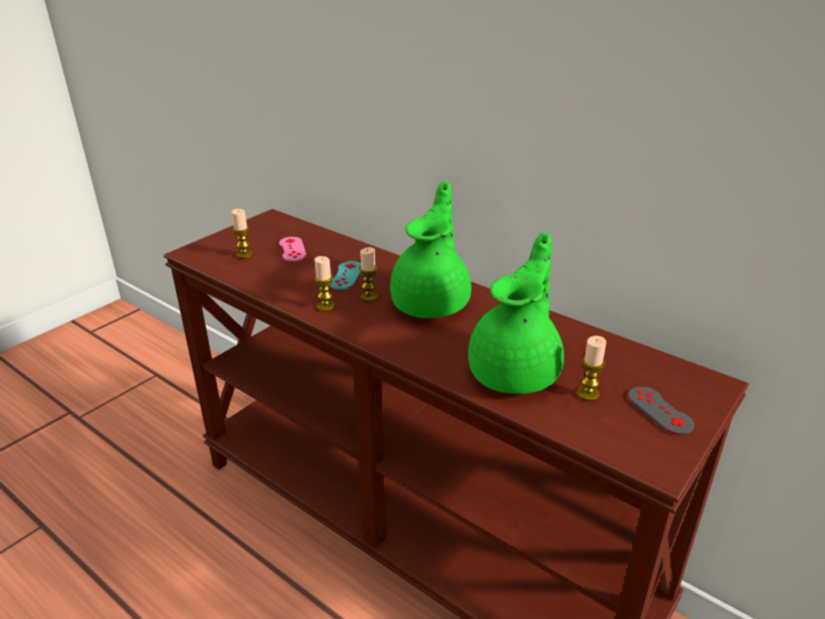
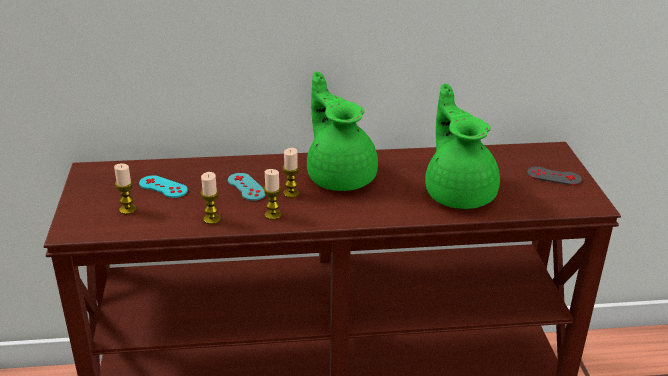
camera: 45 degrees left, 0 degrees up
pink game controller [279,237,306,262] -> turquoise game controller [139,175,188,198]
candle [577,336,606,401] -> candle moved to [201,172,221,224]

